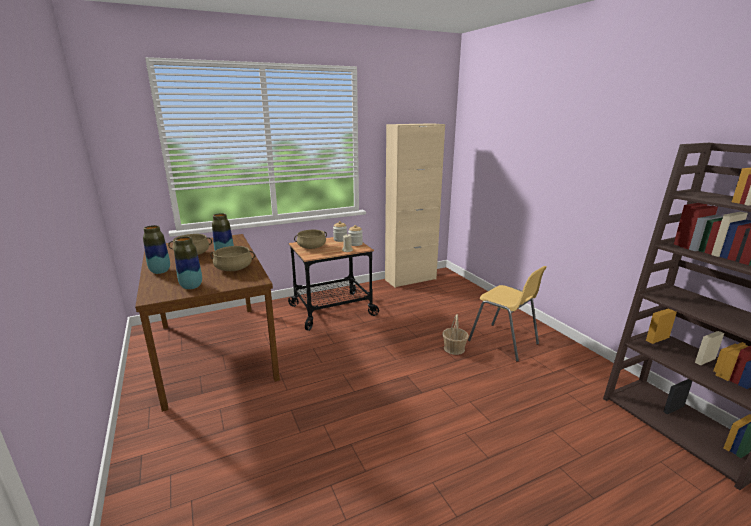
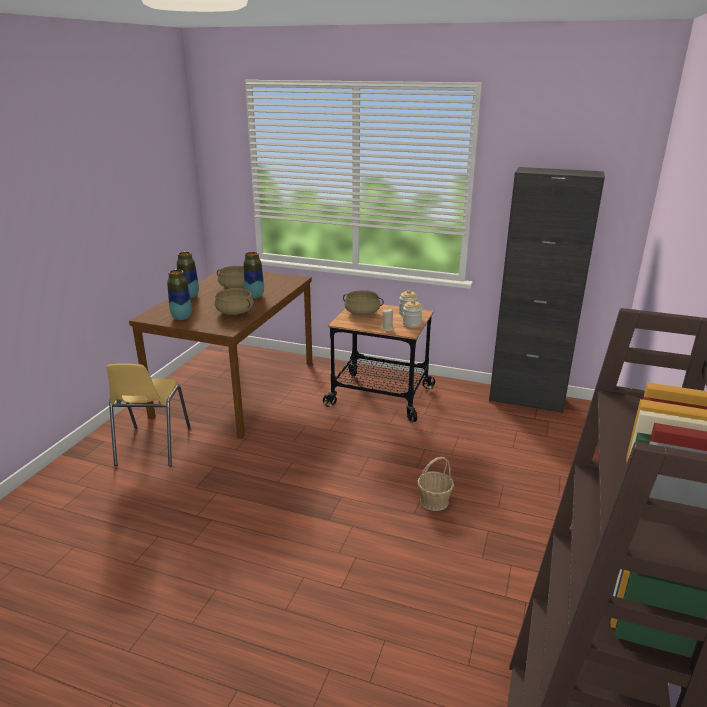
camera: 45 degrees right, 5 degrees up
beige cabinet [385,123,445,288] -> black cabinet [489,167,605,414]
yellow chair [468,266,547,361] -> yellow chair moved to [107,364,191,467]

